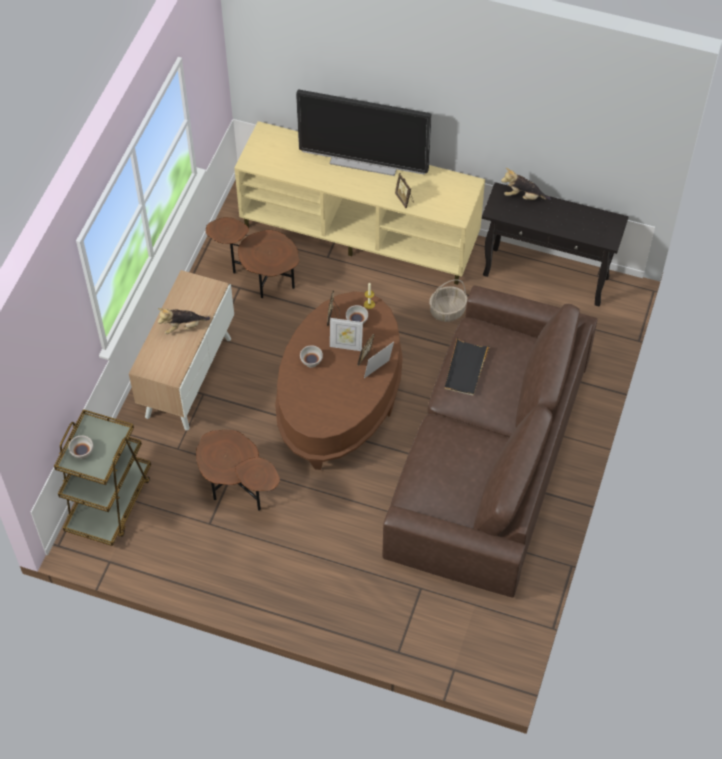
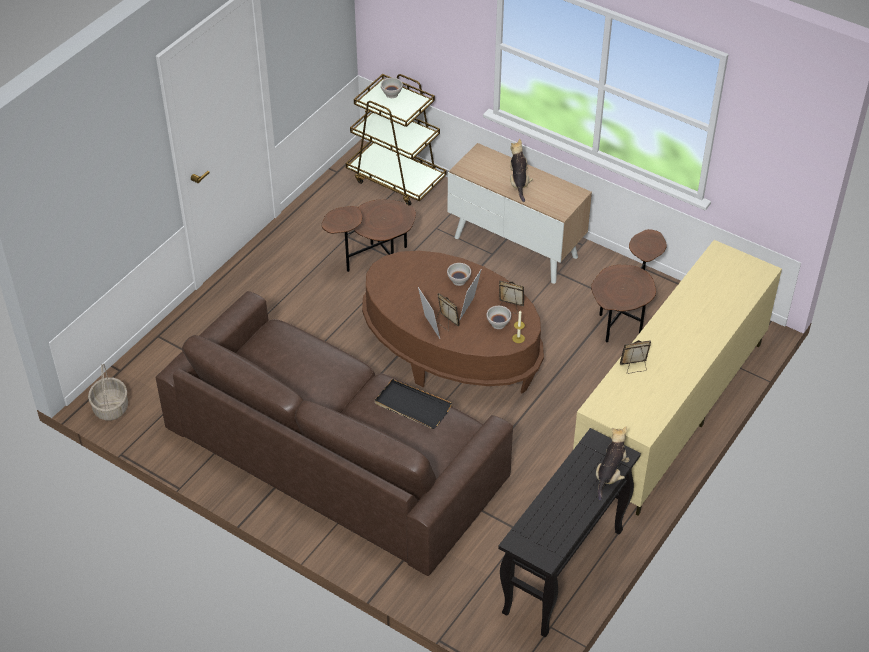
camera: 105 degrees right, 10 degrees down
television [296,90,432,176] -> none
basket [429,279,468,322] -> basket moved to [88,363,128,421]

